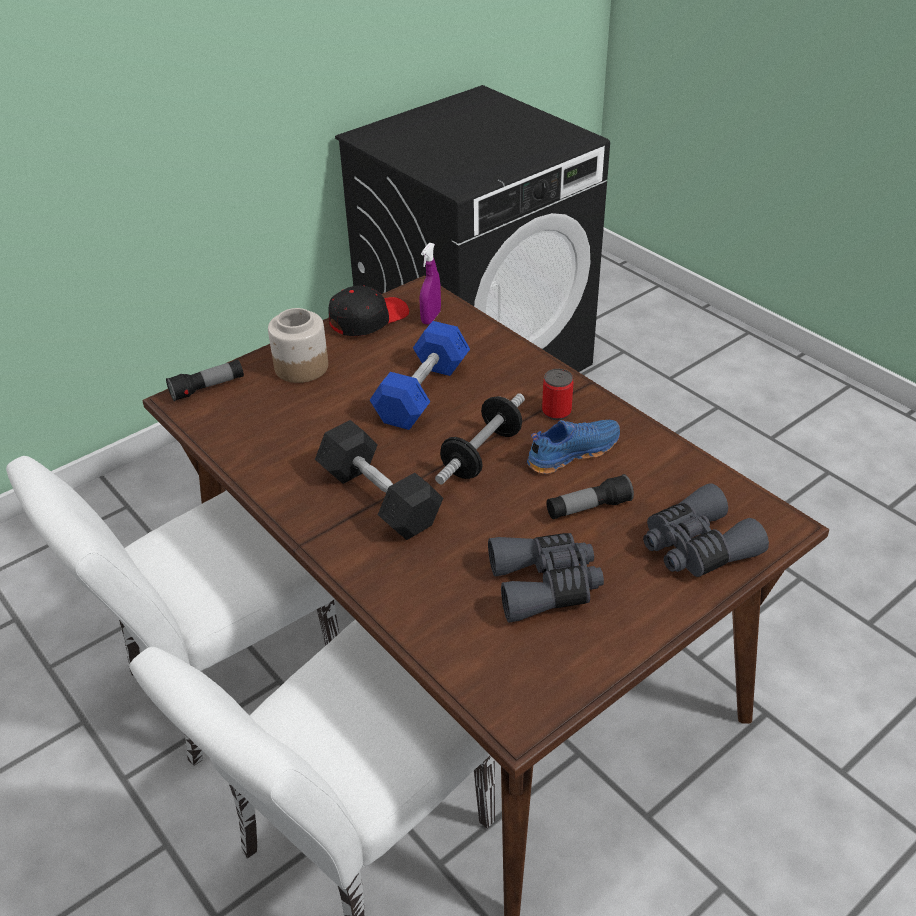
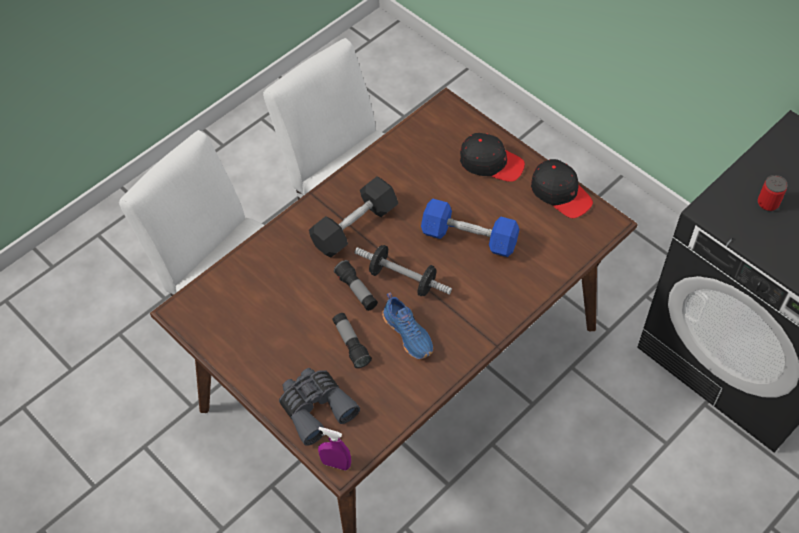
camera: 85 degrees right, 15 degrees up
flashlight [166,359,244,402] -> flashlight moved to [334,260,378,311]
jar [268,308,328,383] -> black cap [460,133,525,182]
purple spray bottle [420,243,441,324] -> purple spray bottle moved to [318,427,351,470]
grey binoculars [488,533,604,623] -> none
can [542,369,573,420] -> can moved to [758,175,788,211]

